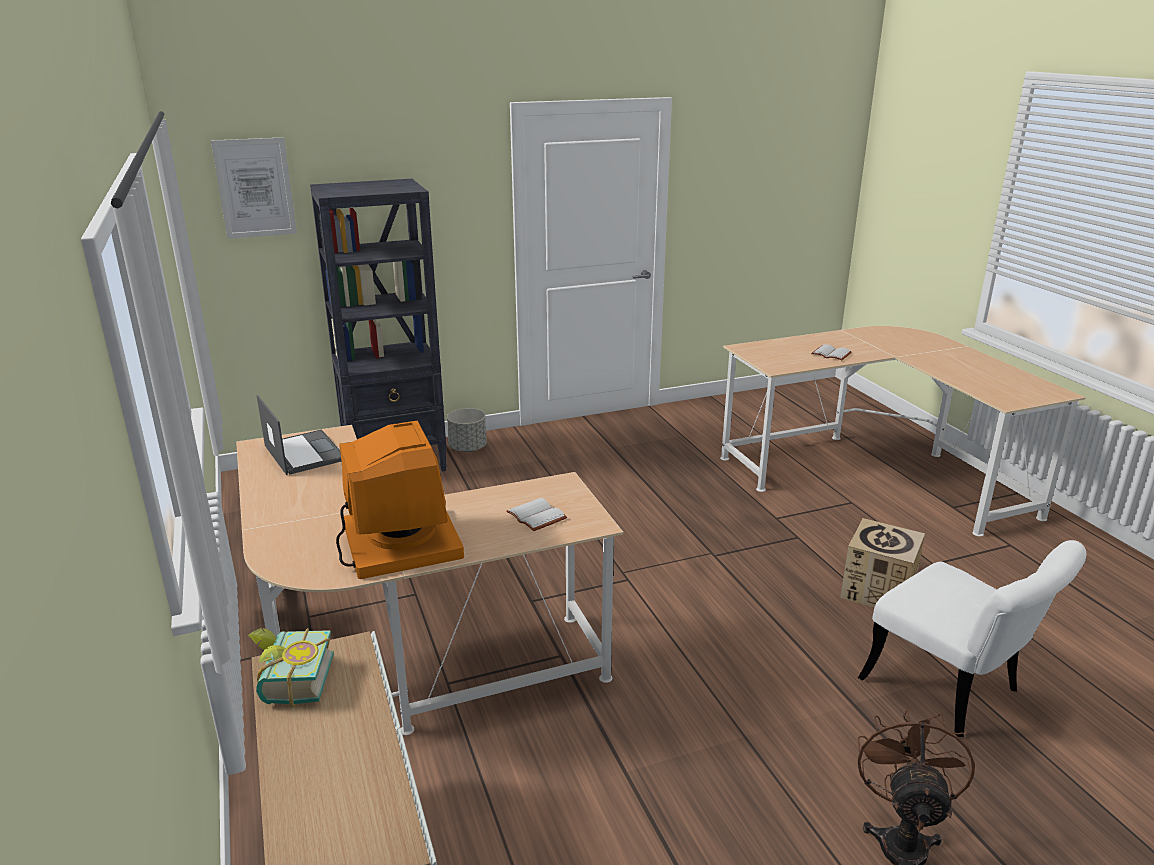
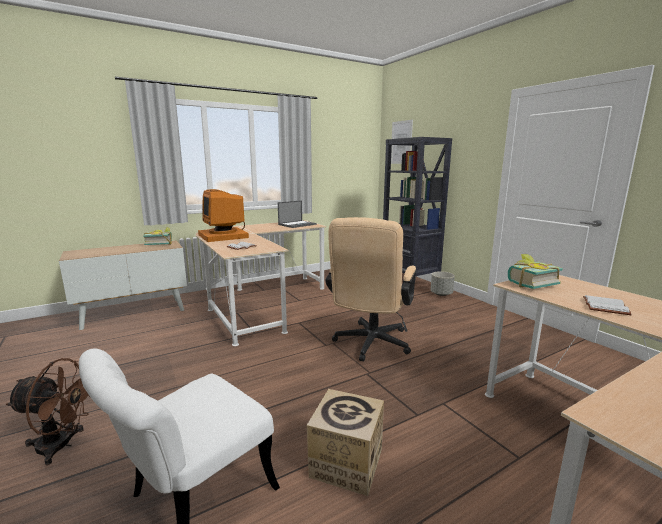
camera: 80 degrees right, 10 degrees down
monitor [336,421,464,579] -> monitor turned 90 degrees clockwise [198,189,249,242]
none -> beige office chair [325,217,416,362]
none -> book [508,254,563,289]

